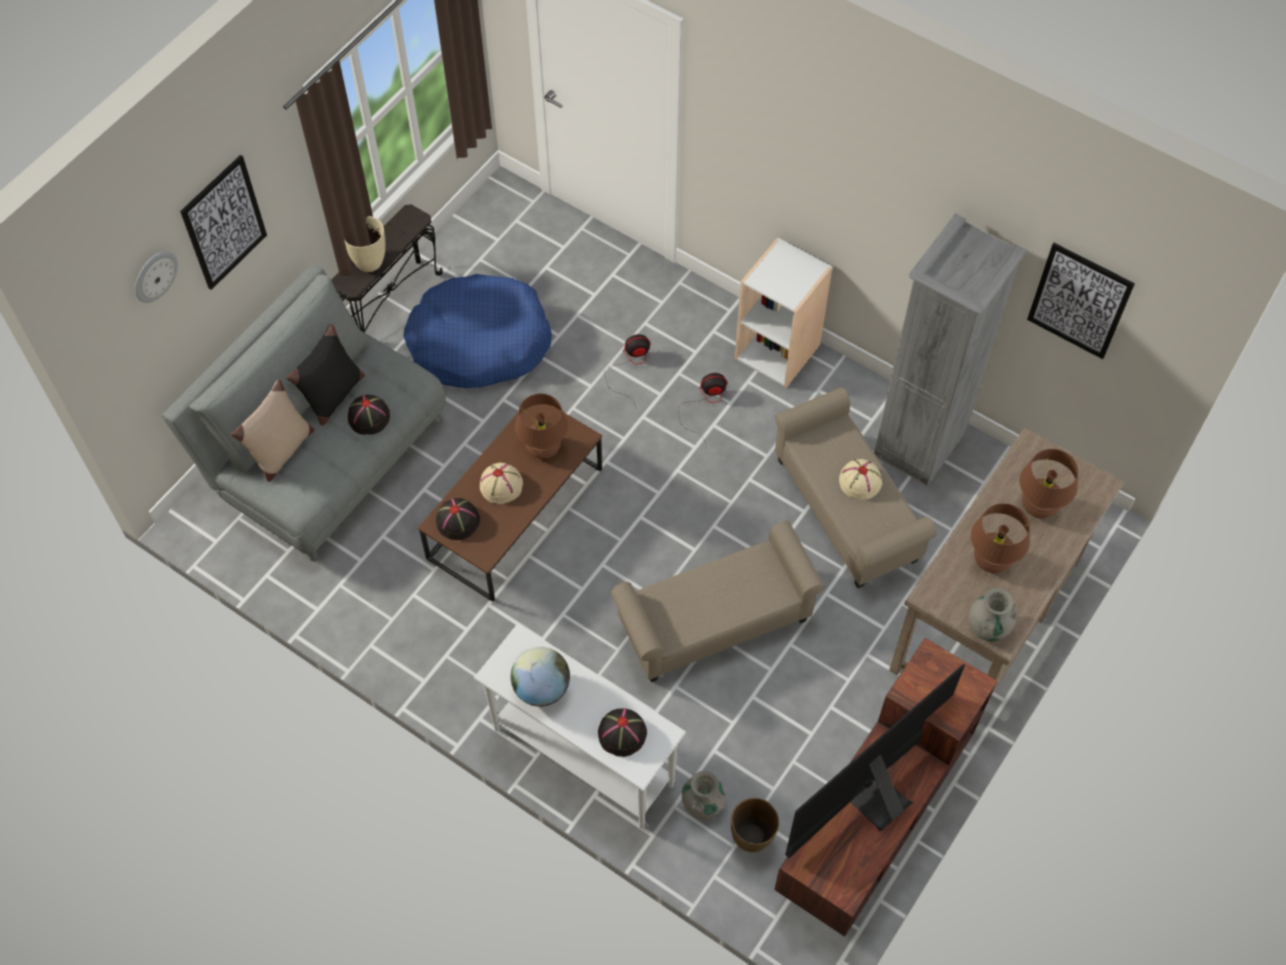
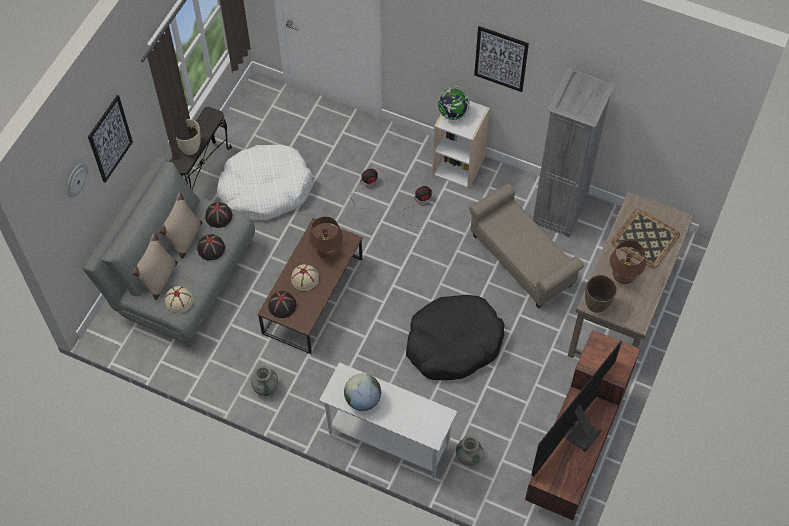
camera: 10 degrees left, 0 degrees up
black pillow [286,324,365,426] -> beige pillow [159,193,202,259]
blue dog bed [403,274,552,388] -> white dog bed [217,145,313,221]
black hat [598,708,647,757] -> black hat moved to [205,202,232,228]
beige ottoman [611,521,824,682] -> black dog bed [406,295,505,380]
brown vase [731,798,780,852] -> brown vase moved to [585,275,617,313]
beige hat [839,459,882,500] -> beige hat moved to [165,286,194,313]
grey vase [969,588,1017,641] -> grey vase moved to [251,365,278,396]
brown table lamp [1019,449,1078,518] -> tray [611,209,680,268]
picture [1027,243,1135,359] -> picture moved to [474,26,529,92]
none -> globe [438,86,470,120]

